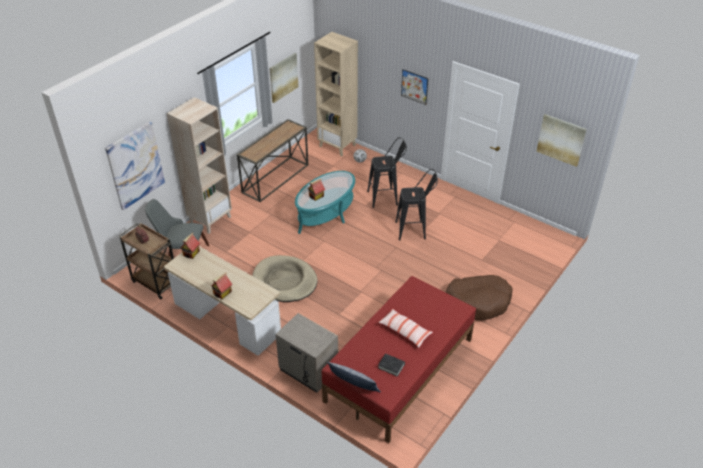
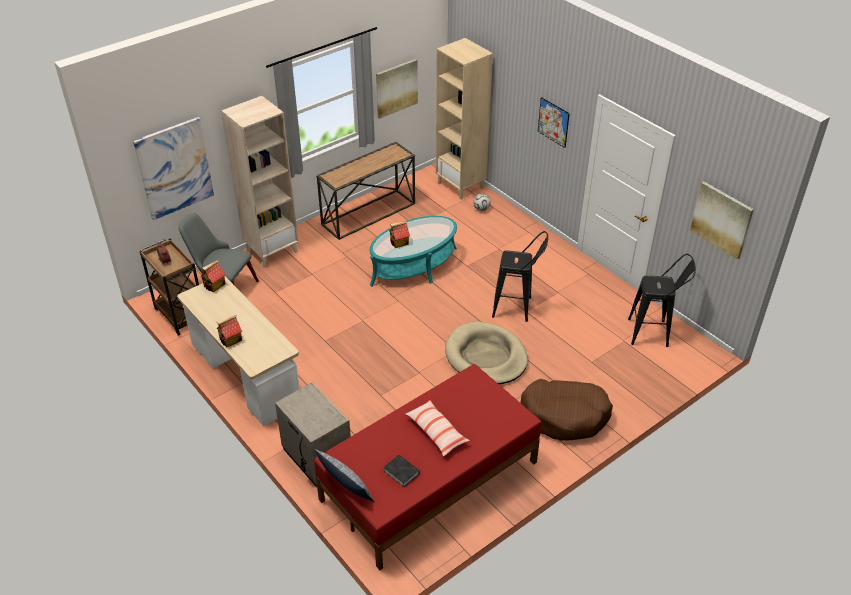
camera: 15 degrees right, 0 degrees up
beige dog bed [252,255,317,302] -> beige dog bed moved to [445,322,528,384]
black stool [367,137,407,208] -> black stool moved to [628,254,696,347]

